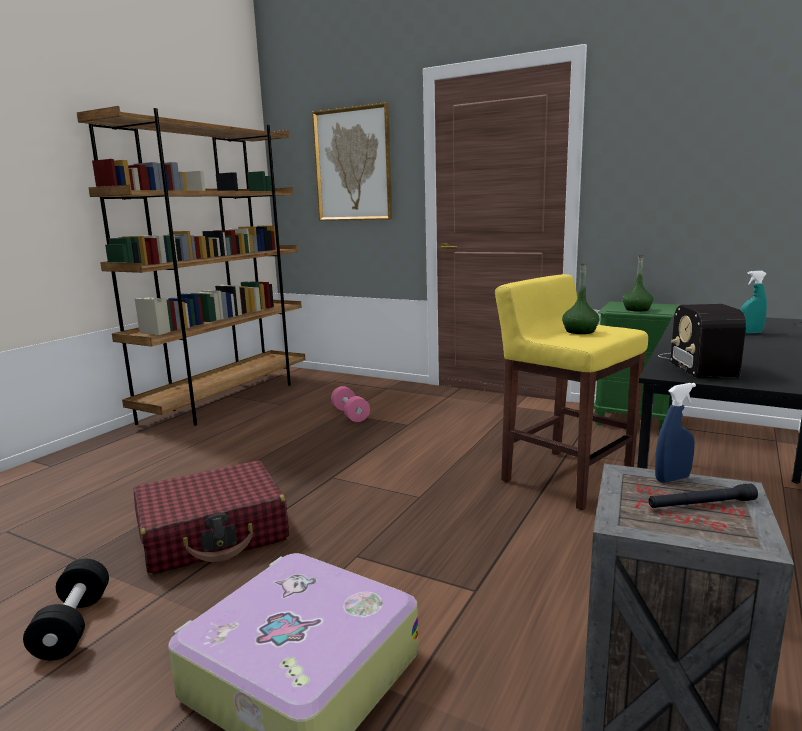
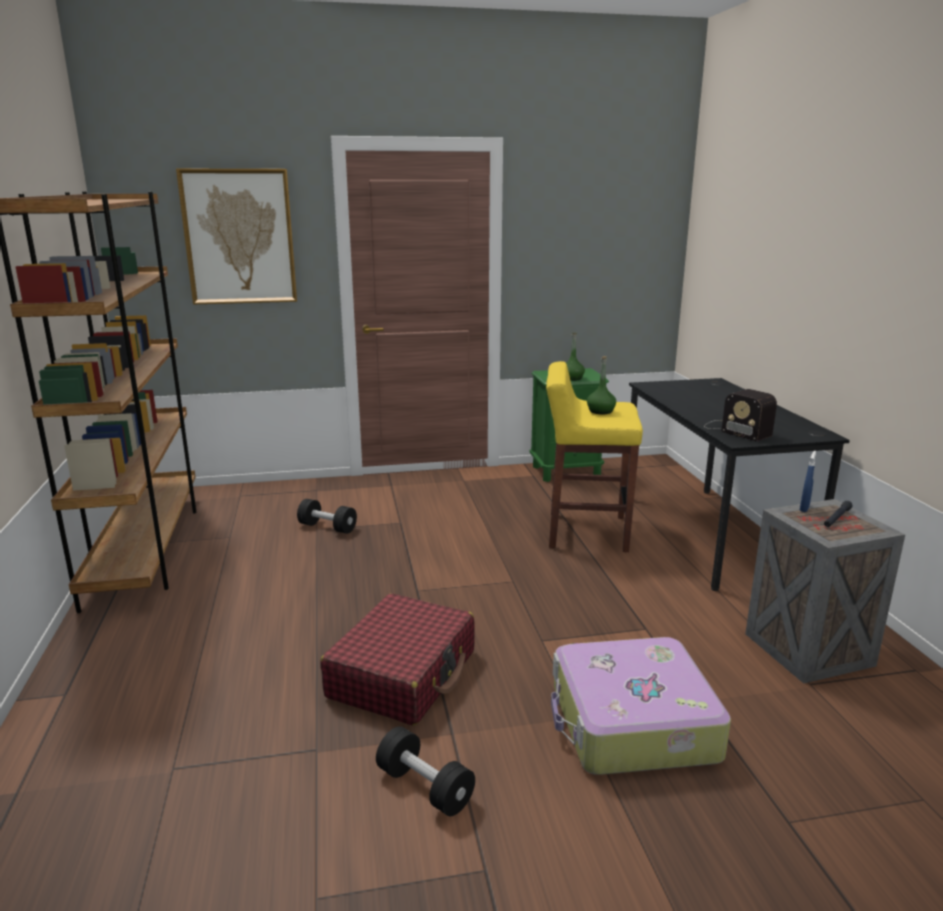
camera: 40 degrees left, 5 degrees up
pink dumbbell [331,386,370,422] -> black dumbbell [297,499,357,534]
turquoise spray bottle [740,271,767,334] -> none

